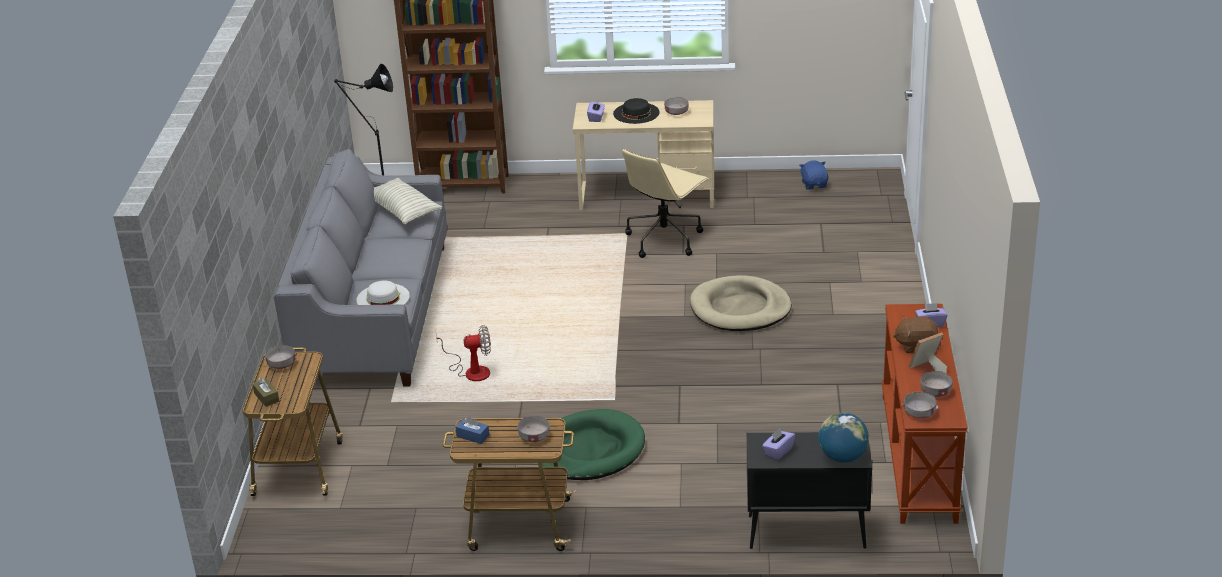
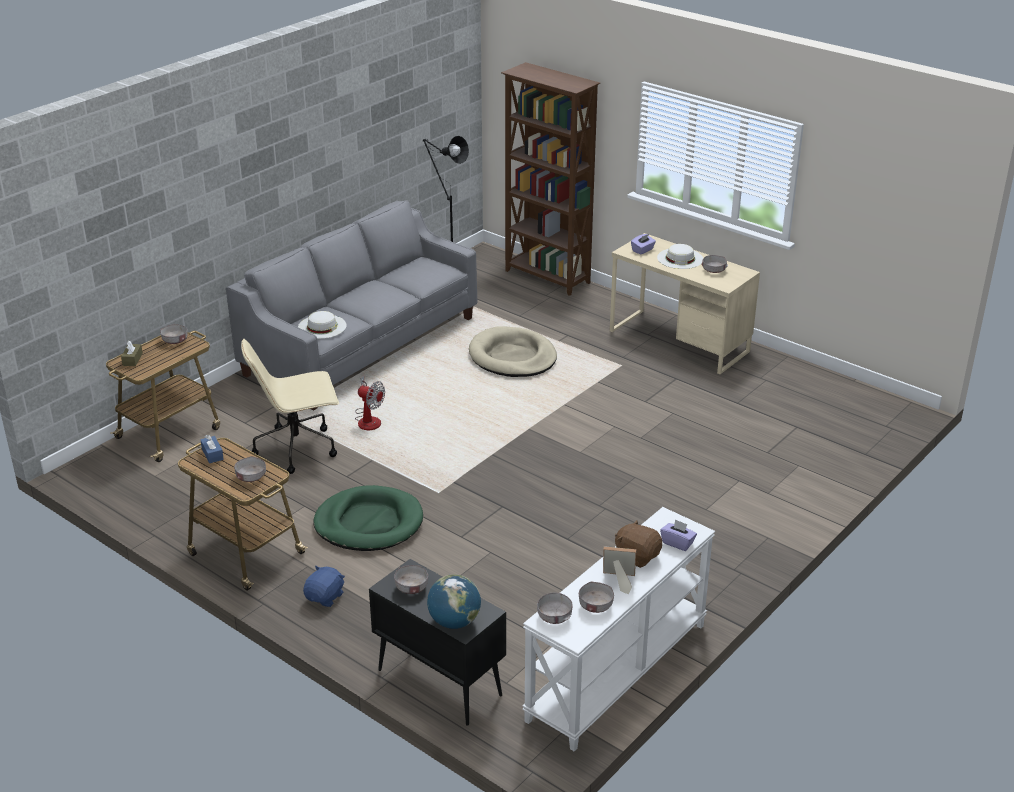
camera: 35 degrees right, 0 degrees up
pillow [374,178,442,225] -> none
black hat [613,98,660,124] -> white hat [657,244,703,269]
beige office chair [622,148,709,258] -> beige office chair moved to [241,339,339,474]
beige dog bed [690,275,792,331] -> beige dog bed moved to [469,326,557,377]
purple tissue box [762,428,795,460] -> grey bowl [394,565,428,594]
blue plush toy [799,161,829,190] -> blue plush toy moved to [303,566,345,607]
brown console table [882,304,968,524] -> white console table [523,507,715,751]

